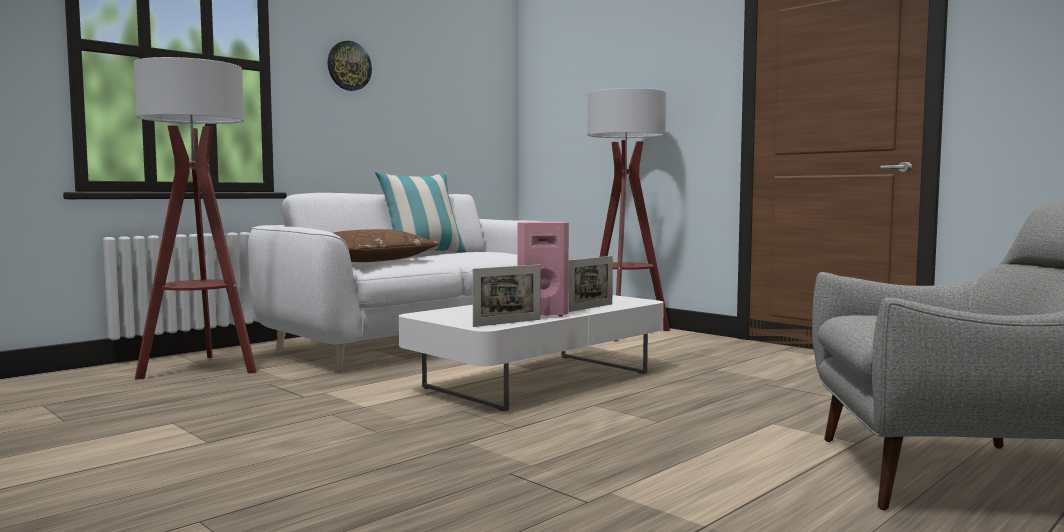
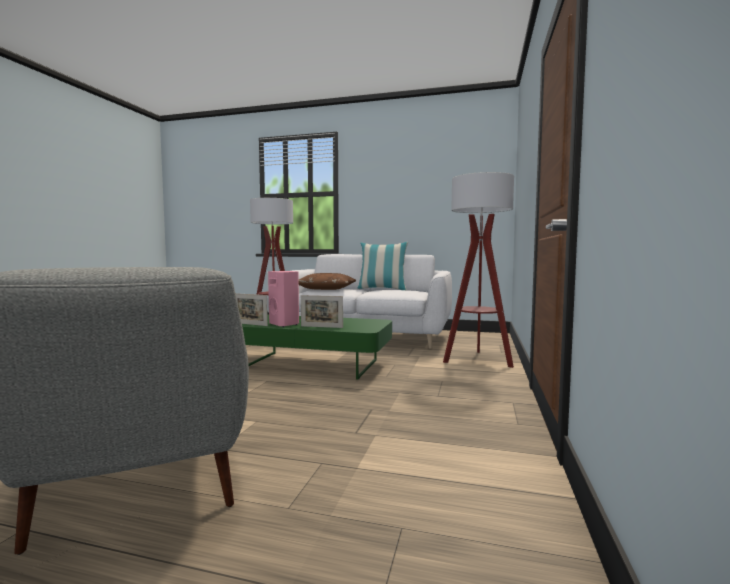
camera: 60 degrees right, 0 degrees up
wall clock [328,41,372,91] -> none
white coffee table [399,292,664,411] -> green coffee table [242,315,392,380]

